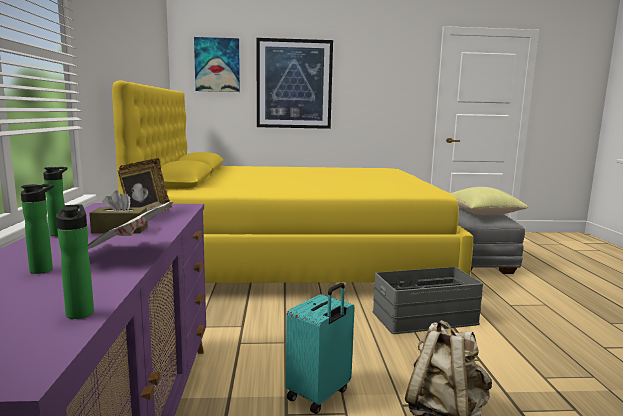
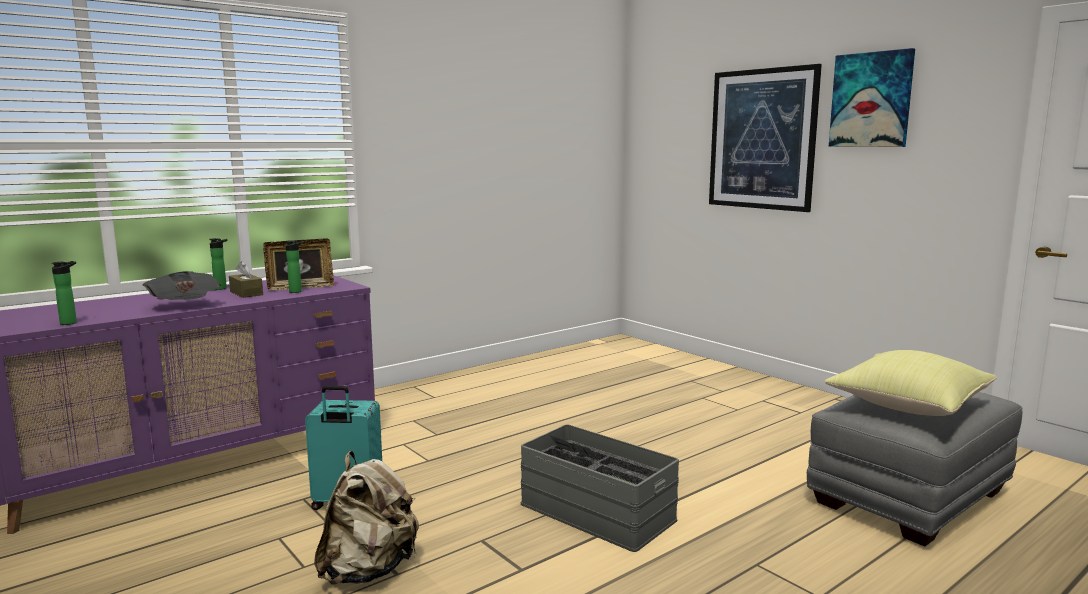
camera: 55 degrees right, 0 degrees up
bottle [21,184,54,274] -> bottle moved to [285,240,303,293]
yellow bed [112,80,473,283] -> none
picture [194,37,240,92] -> picture moved to [829,48,915,147]

